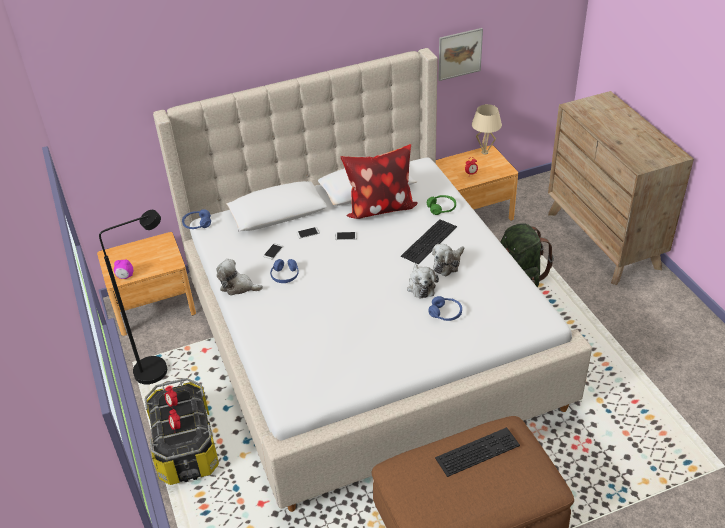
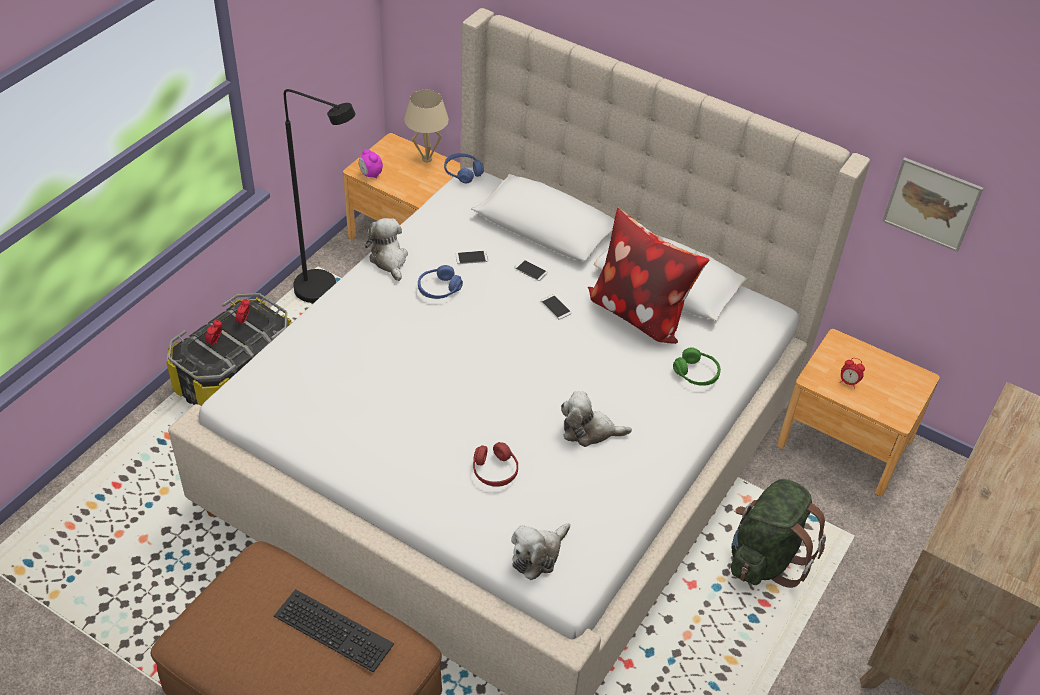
camera: 50 degrees right, 5 degrees up
keyboard [401,219,457,264] -> none
plush toy [407,264,439,299] -> plush toy moved to [511,523,570,580]
blue headphones [428,296,462,321] -> red headphones [473,442,518,487]
beige table lamp [472,104,502,154] -> beige table lamp moved to [404,90,449,162]

